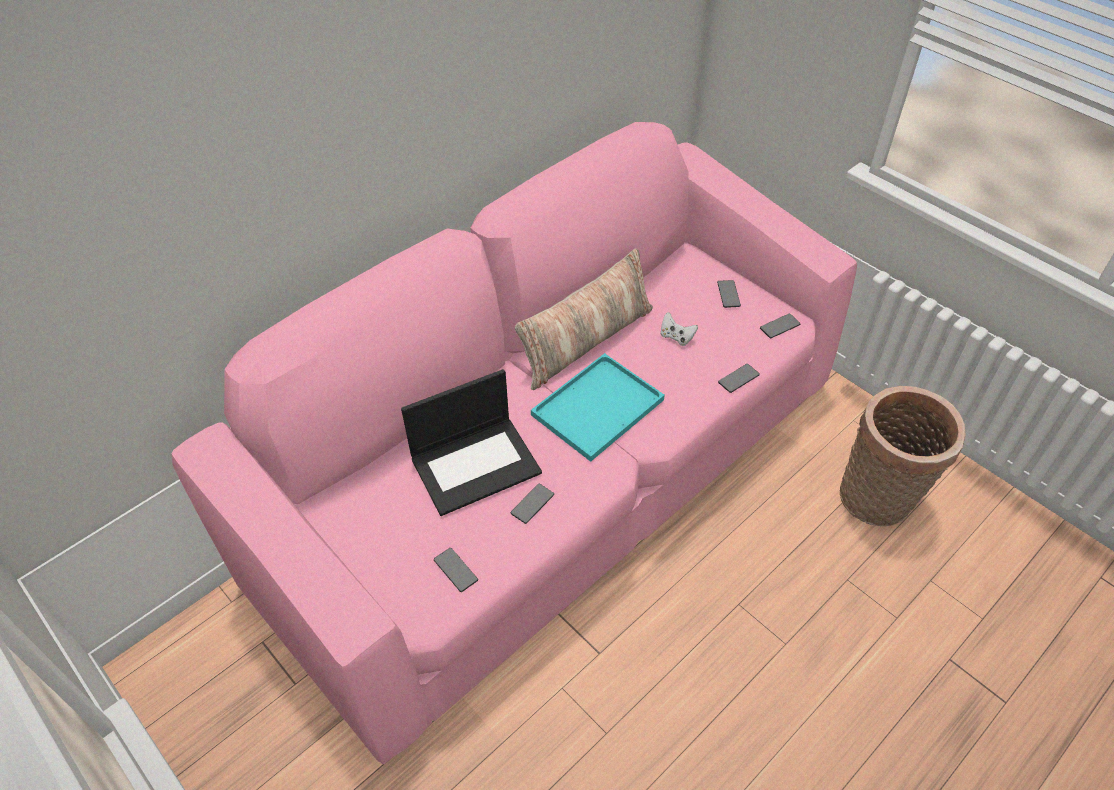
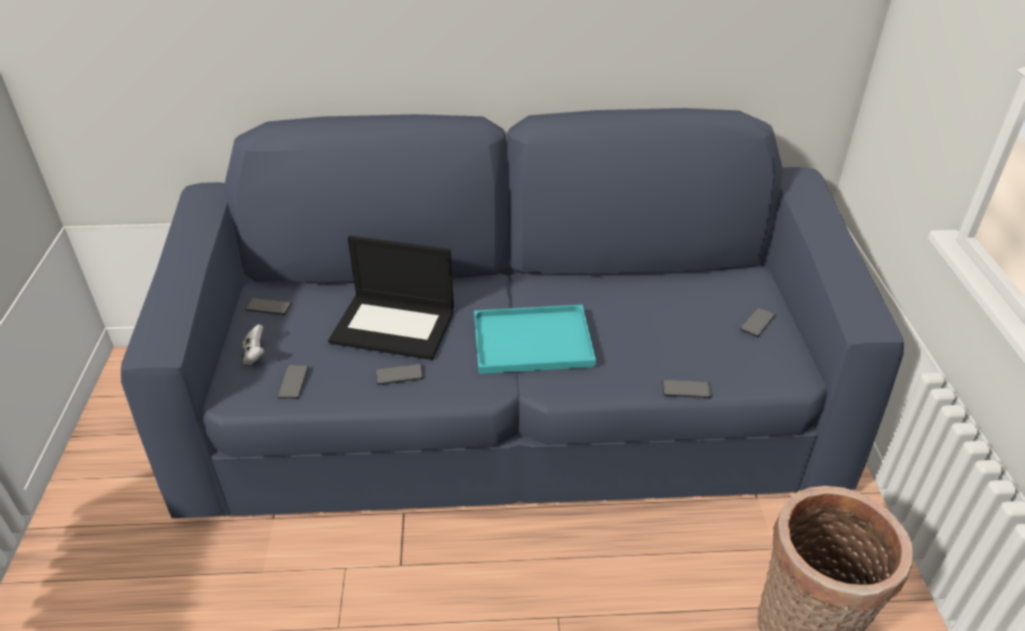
camera: 40 degrees right, 10 degrees down
pink sofa [172,122,857,765] -> blue sofa [121,108,904,518]
pillow [515,249,653,390] -> none
white game controller [660,312,698,346] -> white game controller moved to [241,324,265,365]
phone [760,314,800,338] -> phone moved to [245,298,292,315]

